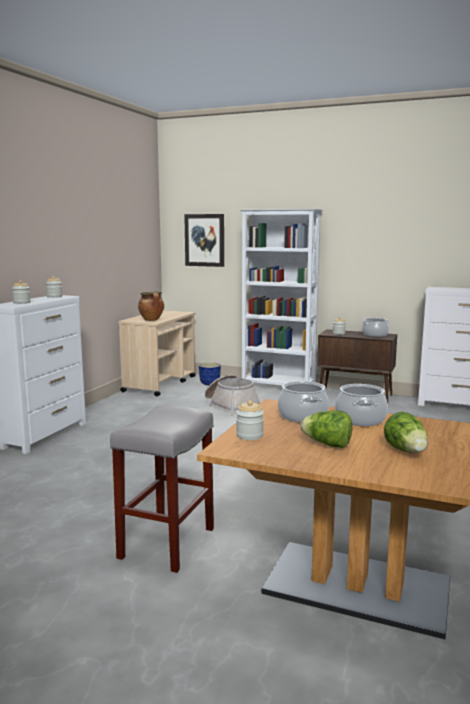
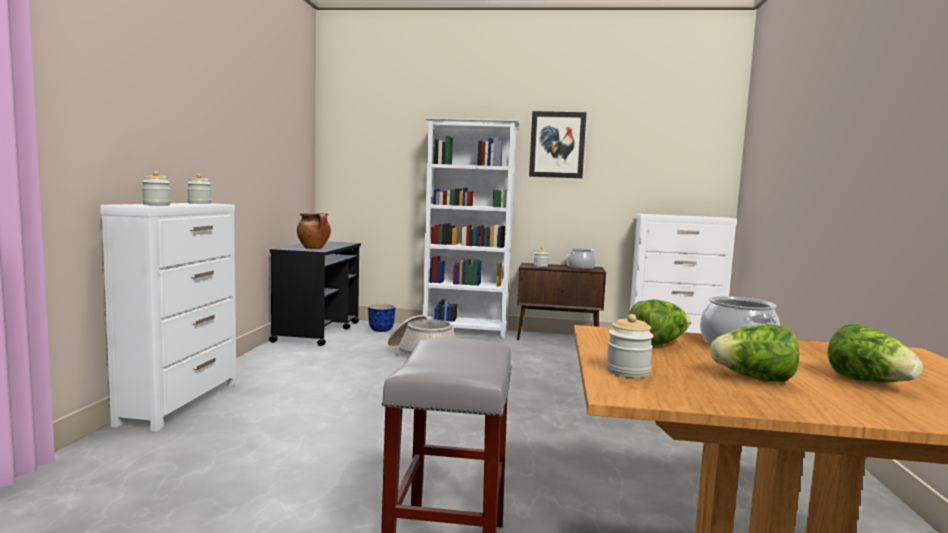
camera: 15 degrees left, 5 degrees down
beige cart [118,310,196,396] -> black cart [269,241,361,346]
picture [184,214,224,267] -> picture moved to [529,111,587,178]
cooking pot [278,381,329,423] -> lettuce [628,299,690,346]

